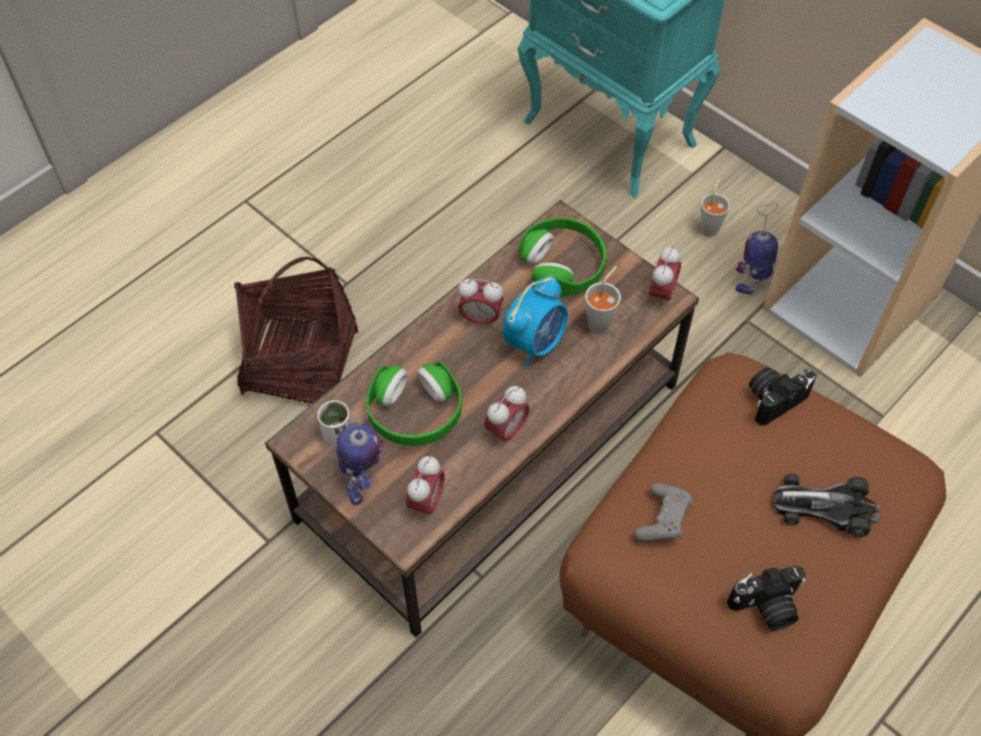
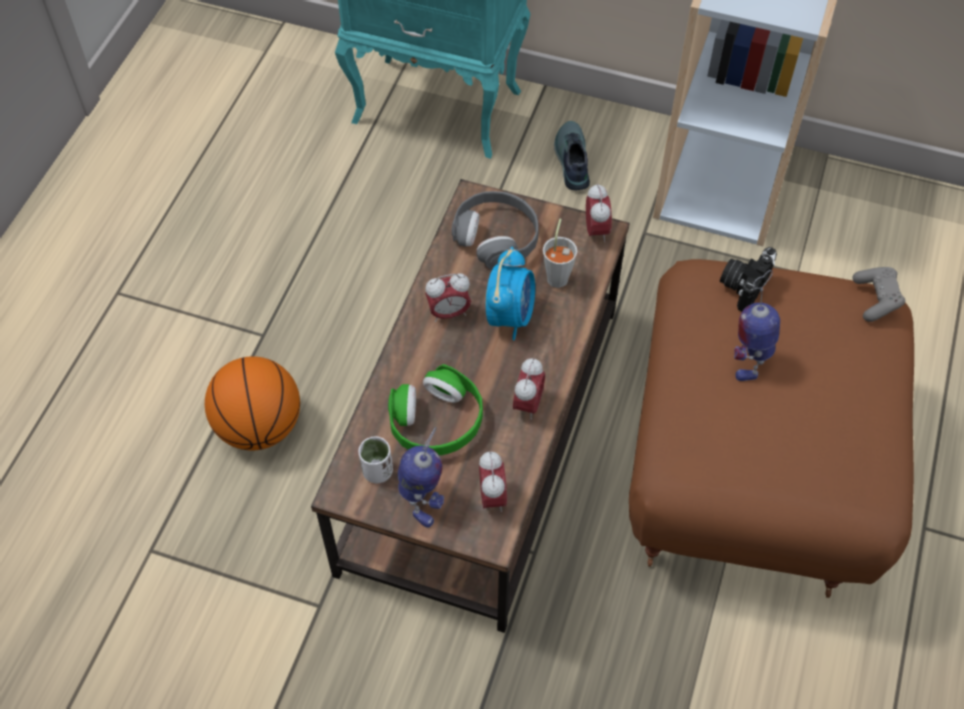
camera: 25 degrees left, 0 degrees up
basket [234,256,358,403] -> basketball [205,356,300,450]
green headphones [519,217,606,297] -> grey headphones [452,191,539,270]
grey game controller [634,483,693,542] -> grey game controller moved to [852,267,905,322]
grey cup [701,178,730,237] -> shoe [554,121,590,190]
camera [727,565,806,630] -> none
toy robot [736,203,778,295] -> toy robot moved to [734,270,780,381]
toy car [772,474,881,537] -> none

